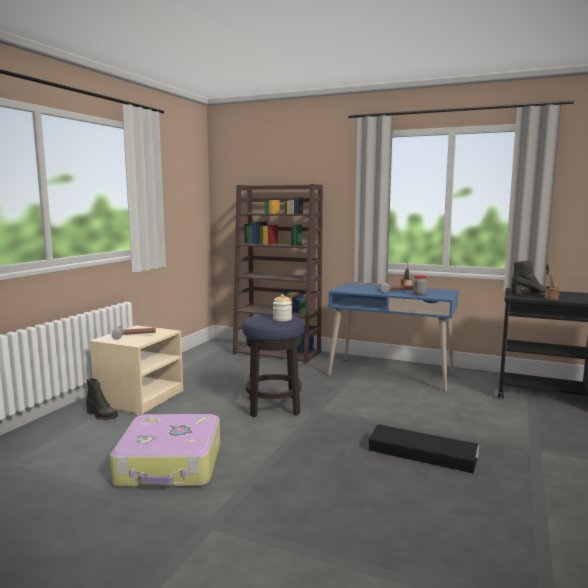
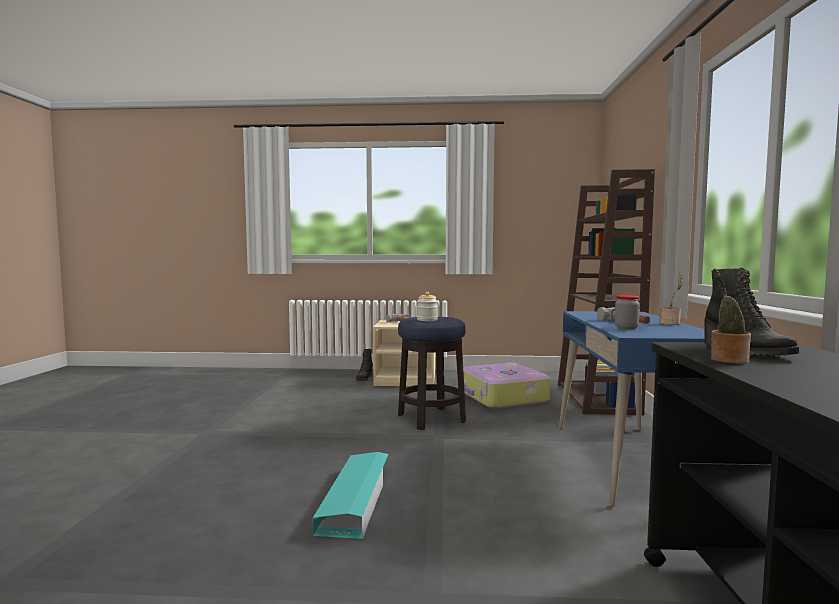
camera: 70 degrees right, 5 degrees down
suitcase [110,414,220,487] -> suitcase moved to [463,363,550,409]
black storage box [369,424,479,474] -> turquoise storage box [313,452,388,539]

